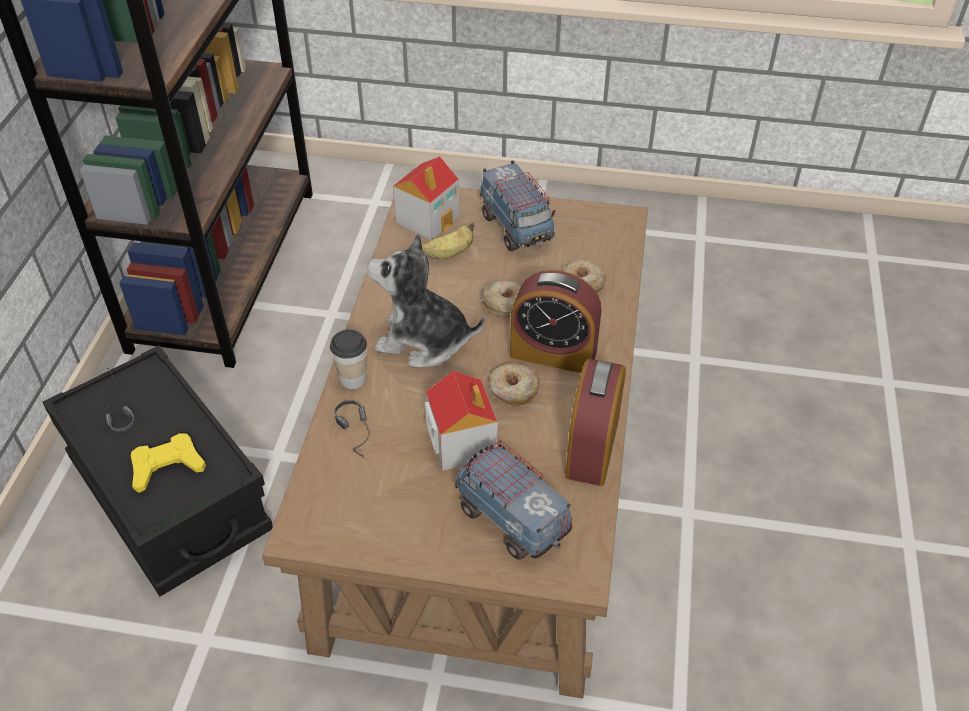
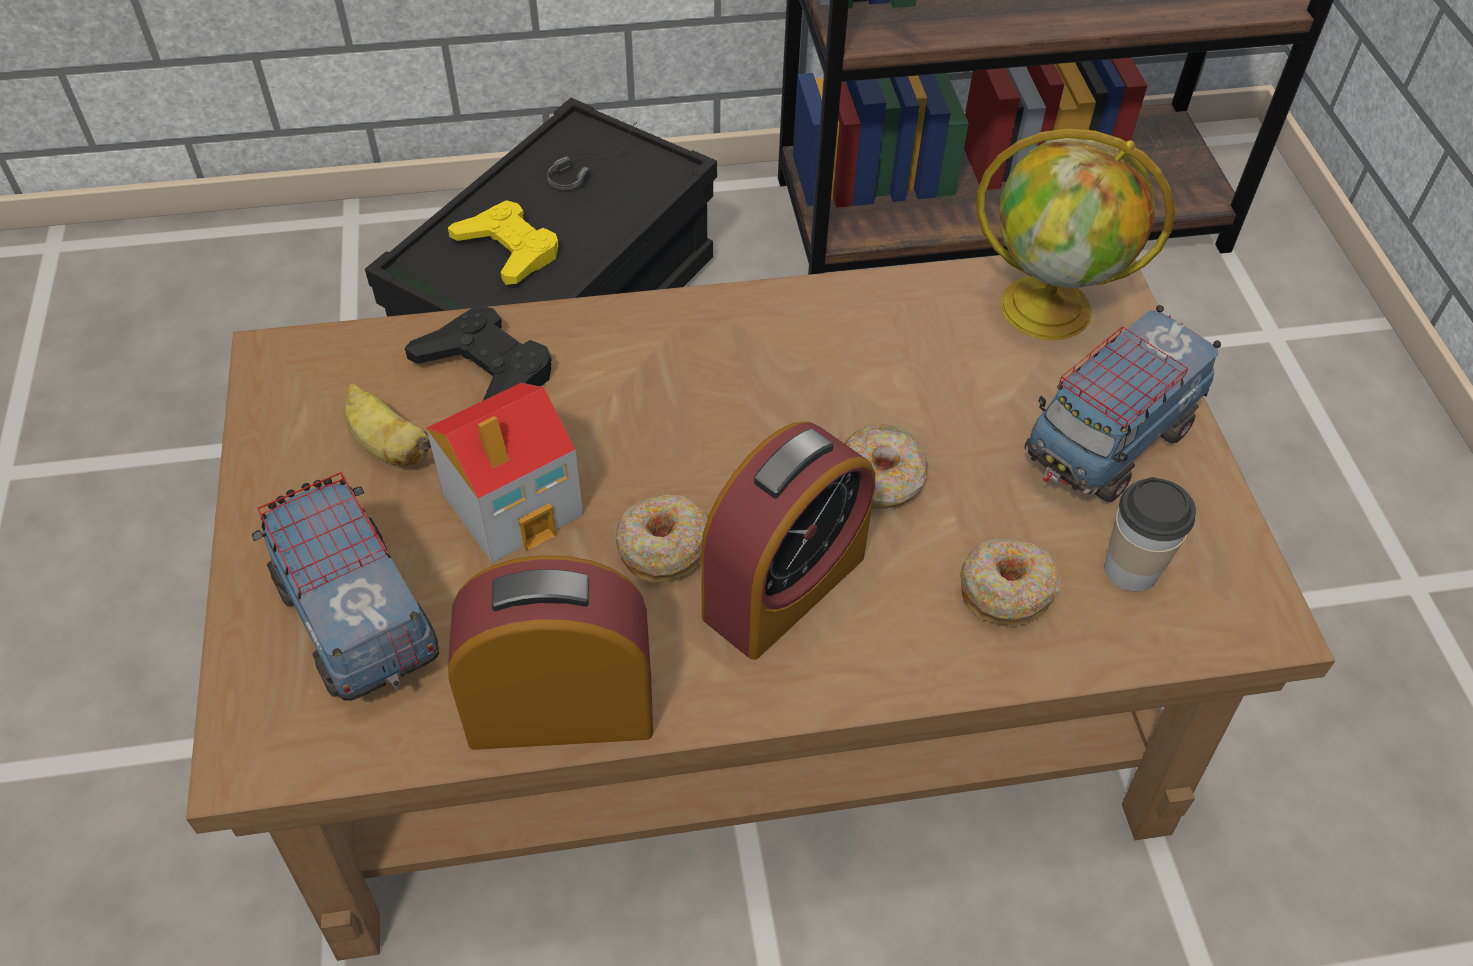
camera: 70 degrees right, 5 degrees up
cup [330,329,367,389] -> cup moved to [1105,477,1196,592]
headphones [334,400,370,460] -> black game controller [405,305,552,401]
plush toy [367,234,485,367] -> none
toy house [393,156,460,240] -> globe [976,128,1175,340]
banana [422,222,474,259] -> banana moved to [344,382,431,466]
toy truck [454,440,572,560] -> toy truck turned 60 degrees counterclockwise [252,472,439,701]
alarm clock [510,270,601,373] -> alarm clock turned 135 degrees counterclockwise [701,421,875,660]

